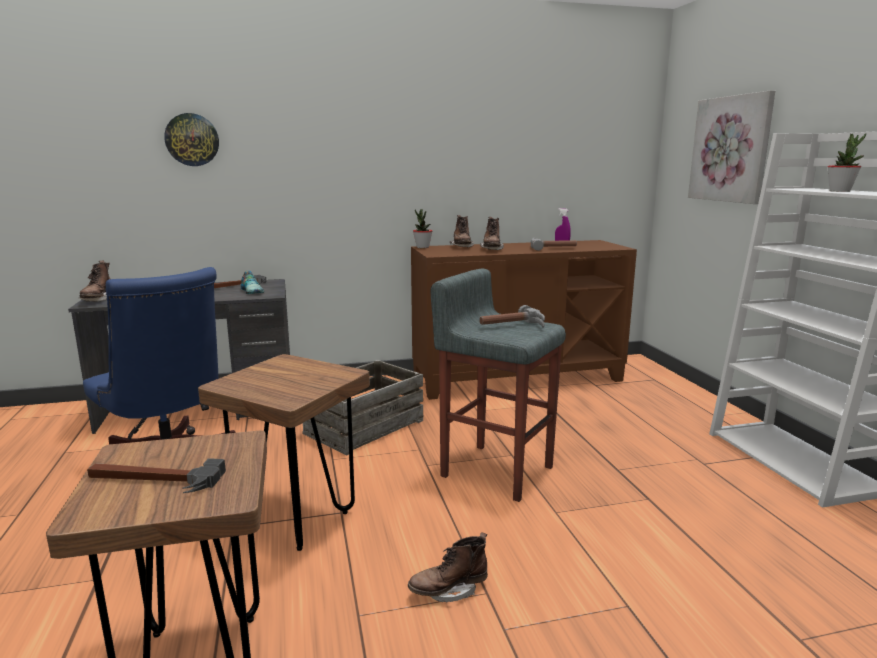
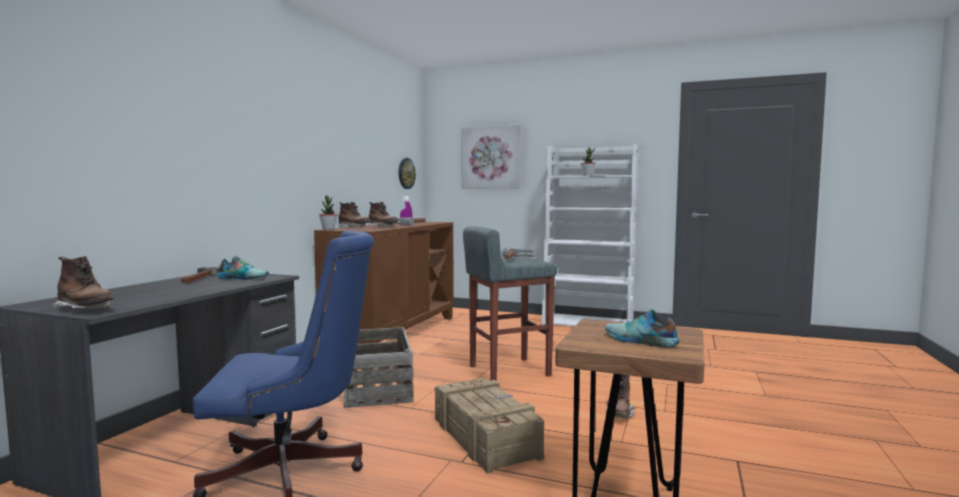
camera: 55 degrees left, 10 degrees down
hammer [87,458,226,493] -> shoe [605,309,679,347]
wall clock [164,113,219,166] -> wall clock moved to [399,158,416,189]
brown stool [198,354,370,551] -> crate [435,378,544,474]

